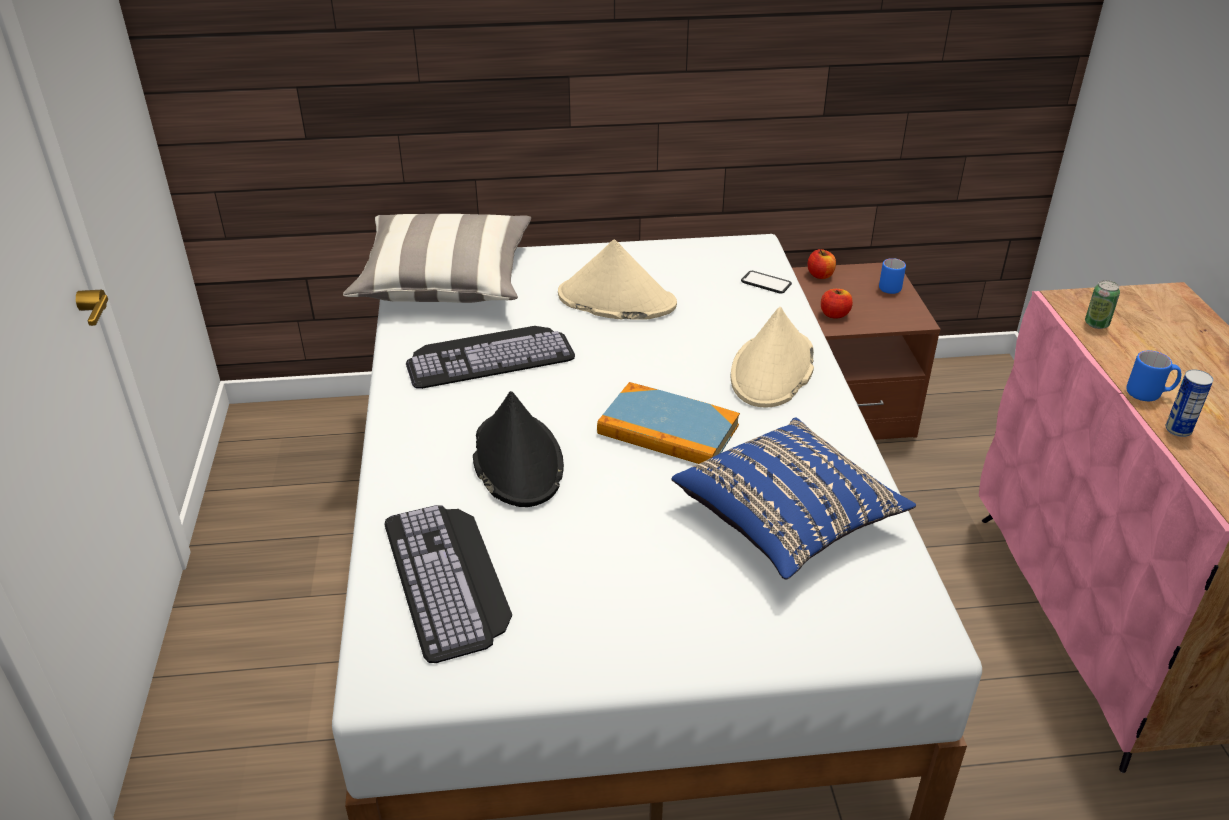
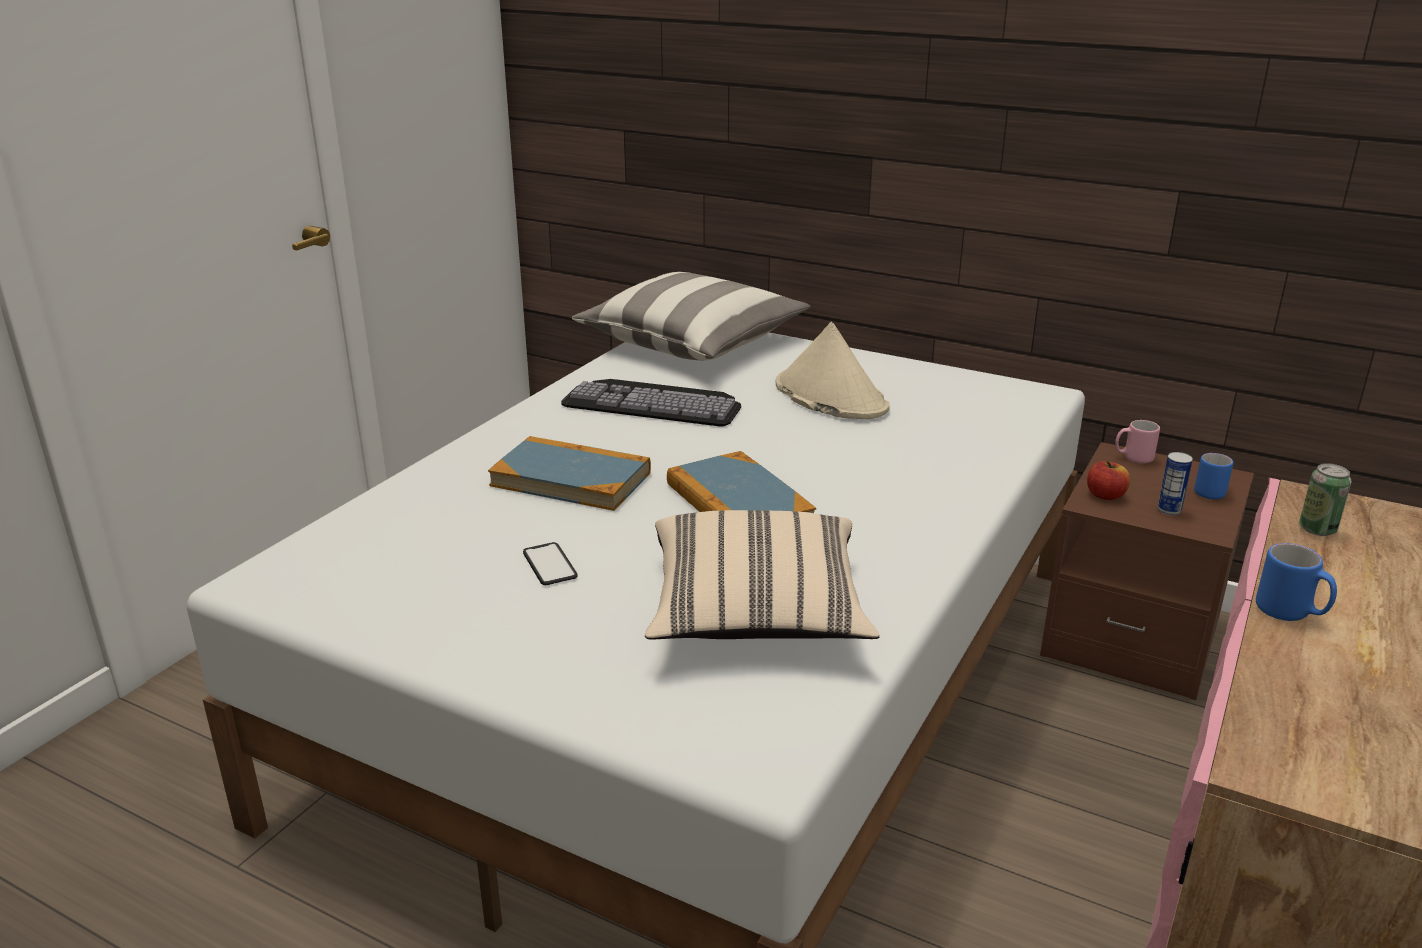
camera: 35 degrees right, 10 degrees down
keyboard [384,505,512,663] -> none
black hat [473,391,564,507] -> book [488,436,651,511]
blue pillow [672,417,916,579] -> beige pillow [645,510,880,639]
beige hat [731,307,814,408] -> none
phone [741,271,792,293] -> phone moved to [523,542,578,585]
apple [807,249,836,279] -> pink mug [1115,420,1160,464]
can [1165,369,1213,437] -> can moved to [1158,452,1193,516]

